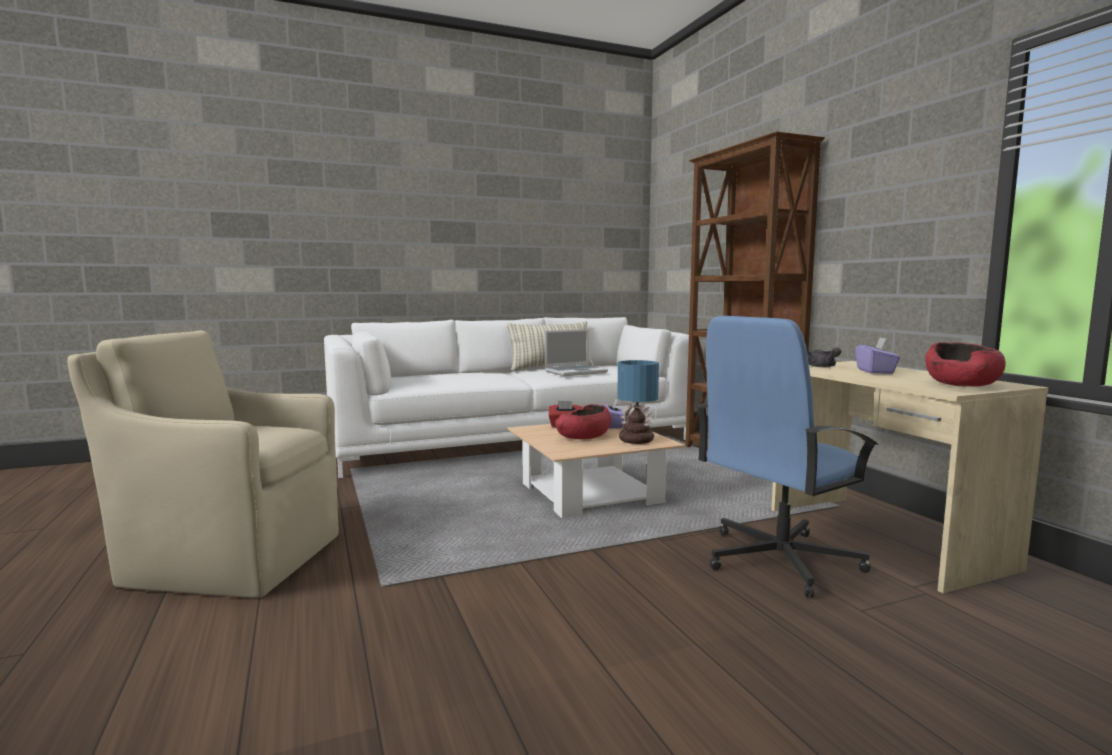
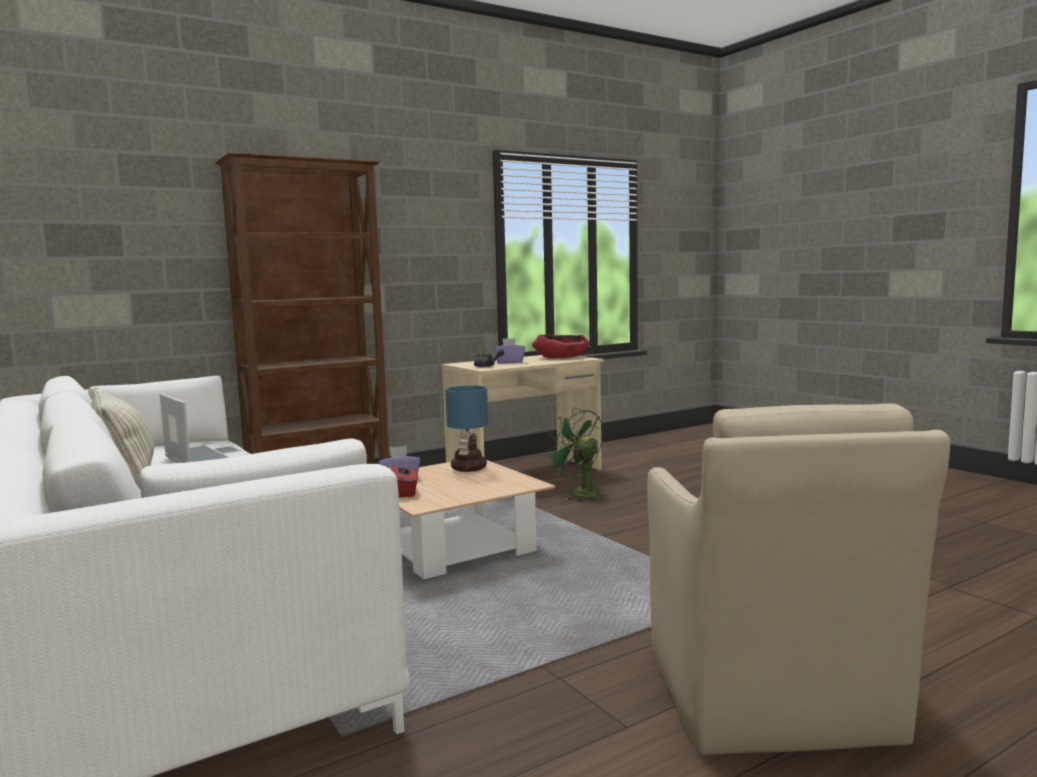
camera: 100 degrees left, 0 degrees up
red bowl [555,404,611,439] -> none
blue office chair [697,316,878,598] -> green fan [546,408,603,502]

